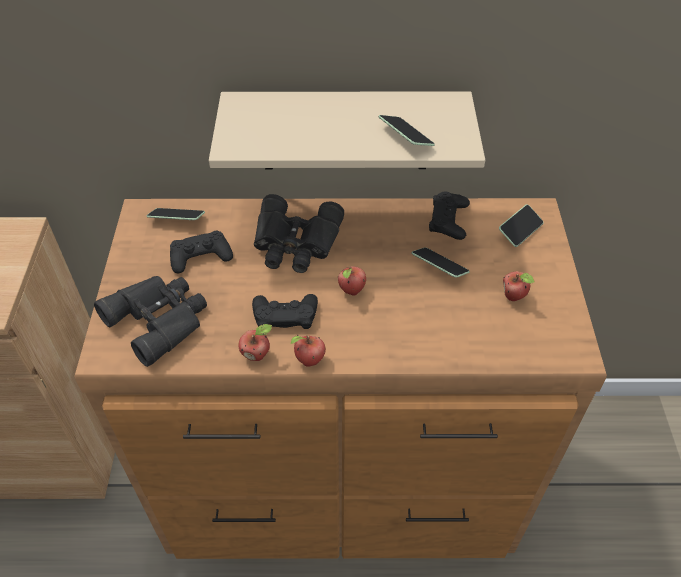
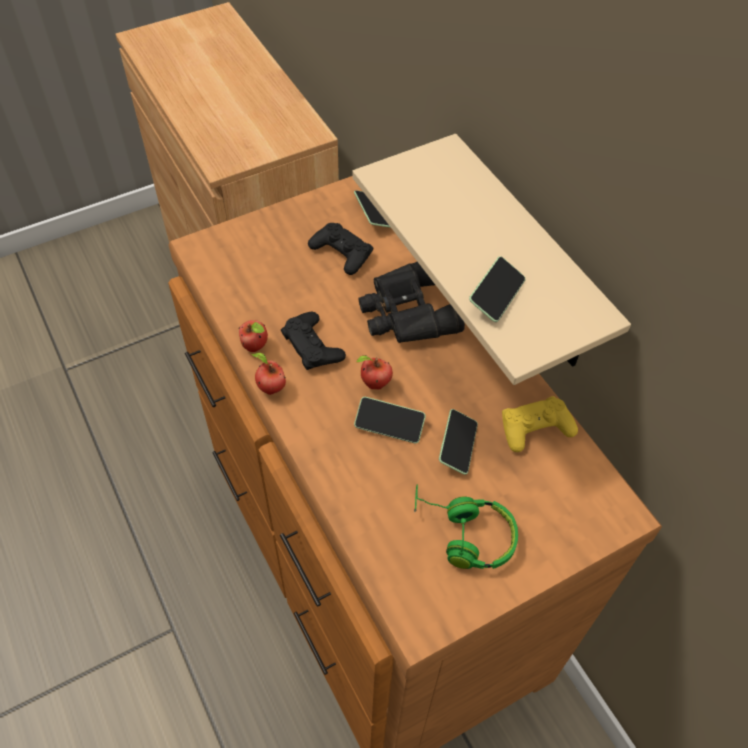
camera: 60 degrees right, 5 degrees up
black binoculars [94,276,207,367] -> none
black game controller [429,191,470,240] -> yellow game controller [502,396,578,452]
phone [499,204,544,247] -> phone moved to [354,397,426,444]
apple [503,271,535,301] -> green headphones [414,484,518,569]

